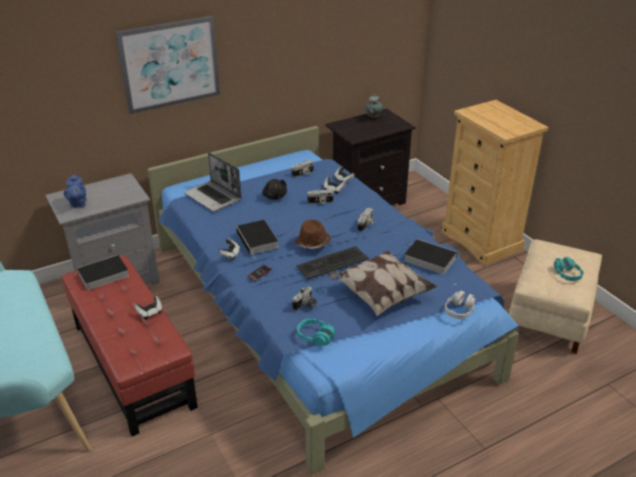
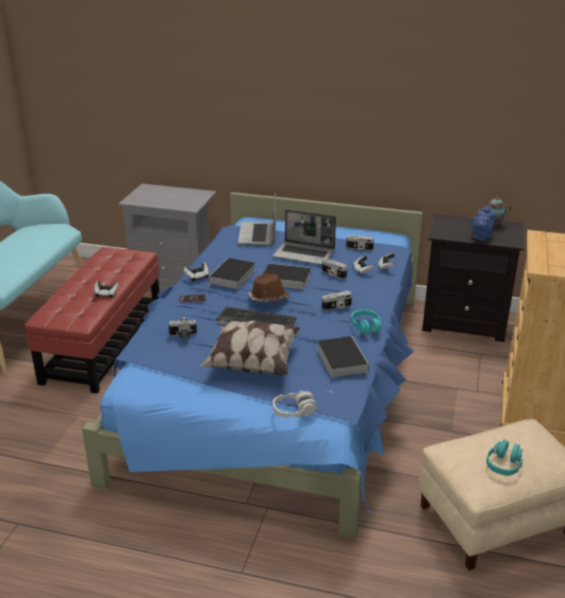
camera: 45 degrees right, 5 degrees down
blue teapot [64,174,87,208] -> blue teapot moved to [471,206,495,241]
book [72,255,129,290] -> book moved to [263,263,311,289]
picture [115,16,220,114] -> none
black plush toy [262,179,287,199] -> laptop [273,209,336,265]
turquoise headphones [297,319,336,346] -> turquoise headphones moved to [351,309,382,335]

